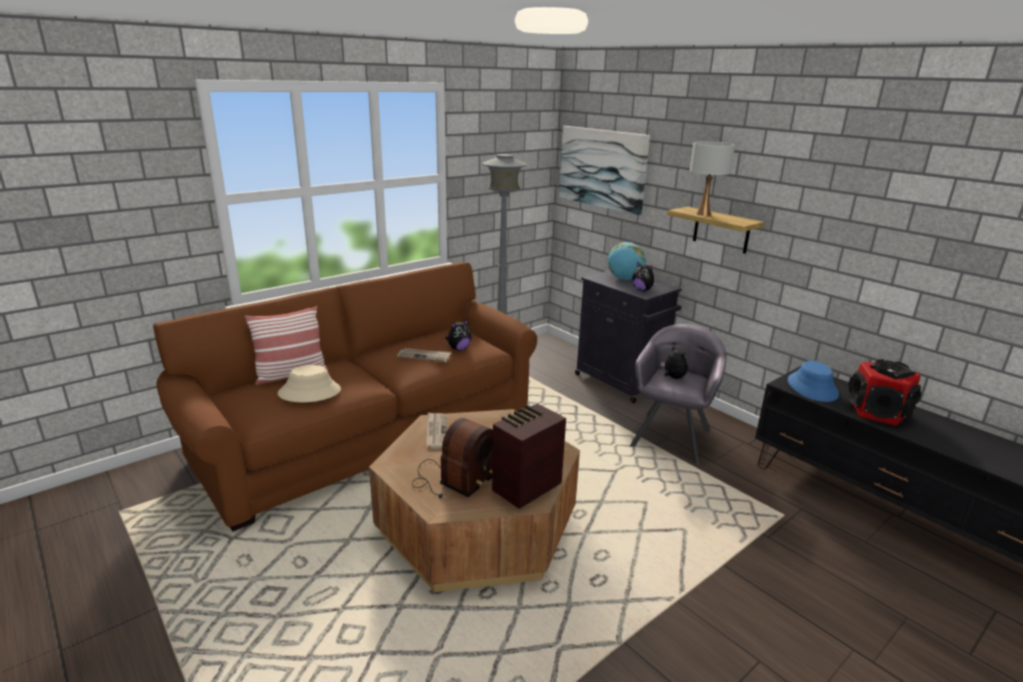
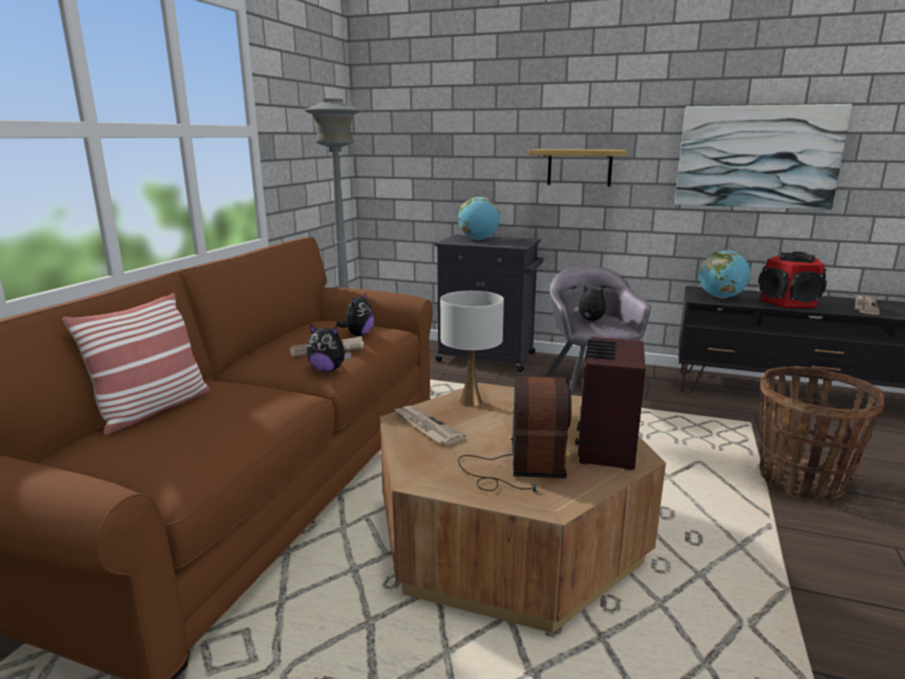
camera: 30 degrees left, 5 degrees down
beige hat [278,365,341,402] -> none
picture [559,126,650,215] -> picture moved to [675,104,852,210]
plush toy [632,261,658,291] -> plush toy moved to [307,324,351,372]
white table lamp [690,141,735,216] -> white table lamp moved to [440,291,504,407]
blue hat [788,361,839,402] -> globe [699,250,750,298]
none -> basket [760,366,886,501]
none -> newspaper [855,294,880,315]

